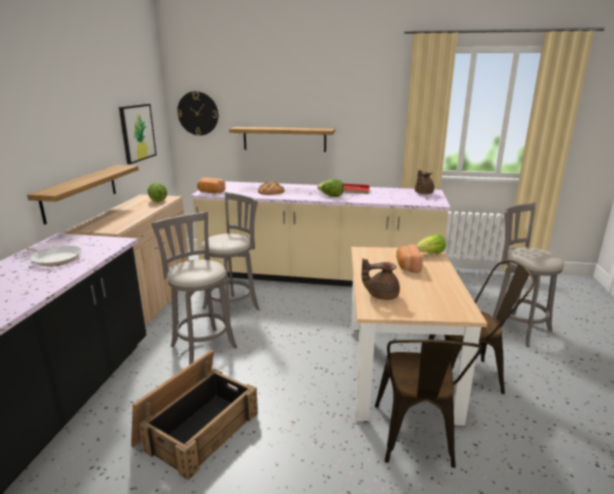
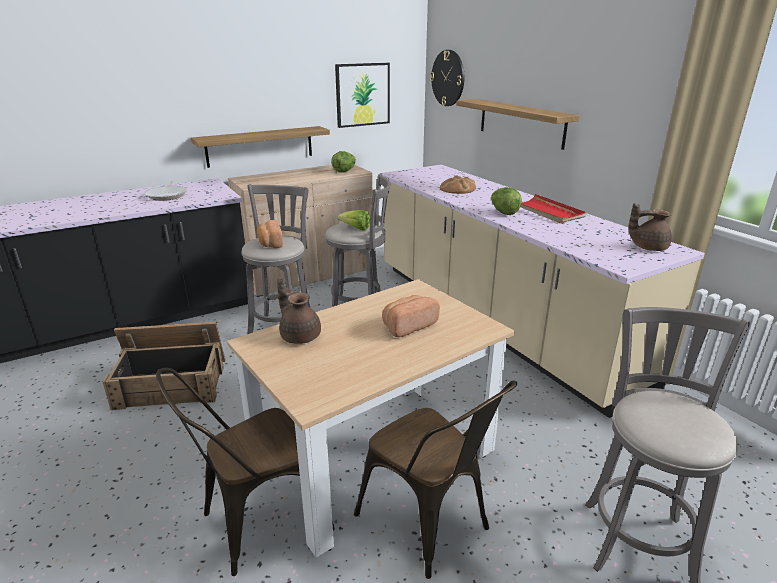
camera: 50 degrees right, 5 degrees up
bread [197,178,225,193] -> bread moved to [257,220,283,248]
lettuce [417,234,446,253] -> lettuce moved to [337,210,370,230]

